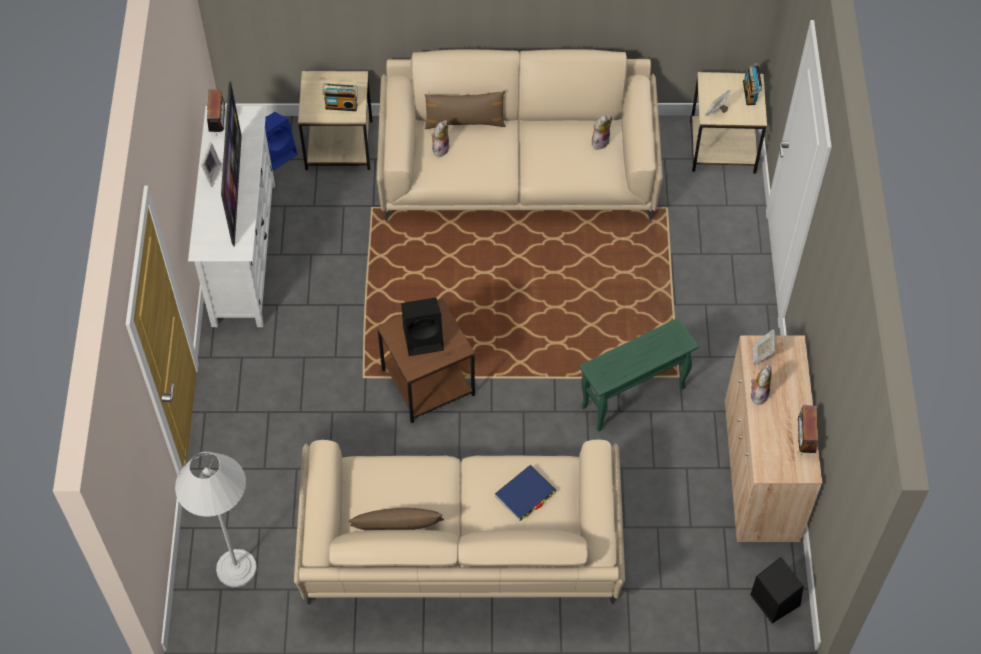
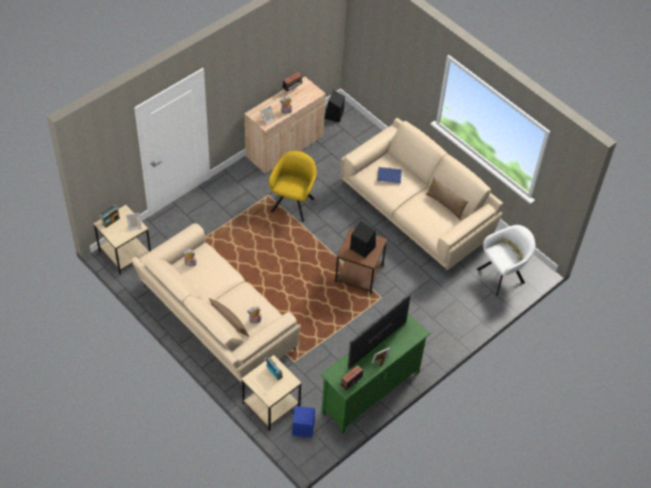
camera: 135 degrees left, 5 degrees down
white floor lamp [175,451,257,587] -> white armchair [477,225,536,296]
white tv stand [188,106,275,327] -> green tv stand [320,313,431,434]
green side table [579,318,699,432] -> yellow armchair [269,151,317,222]

